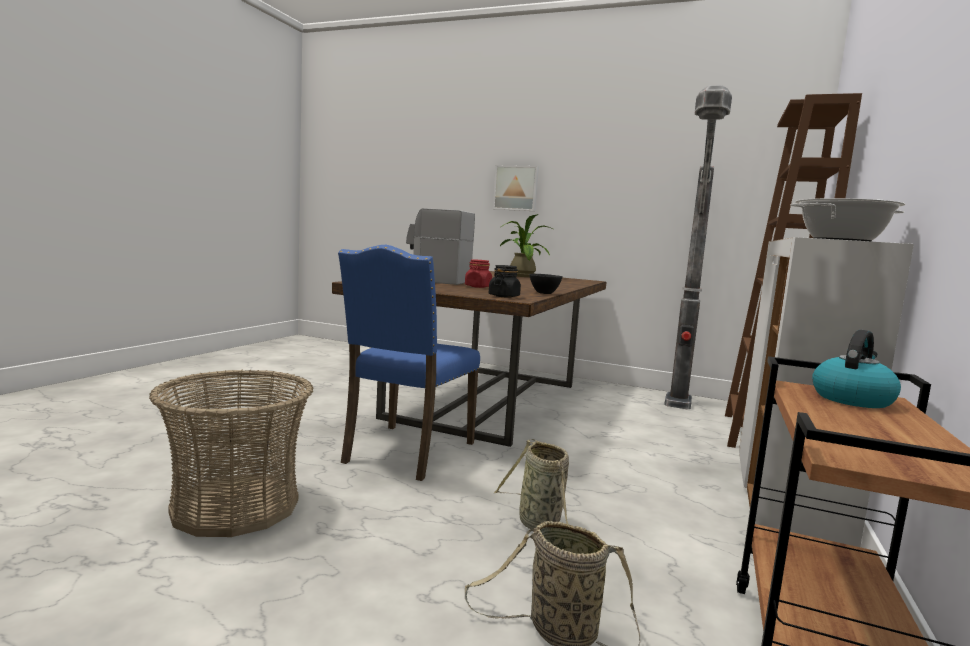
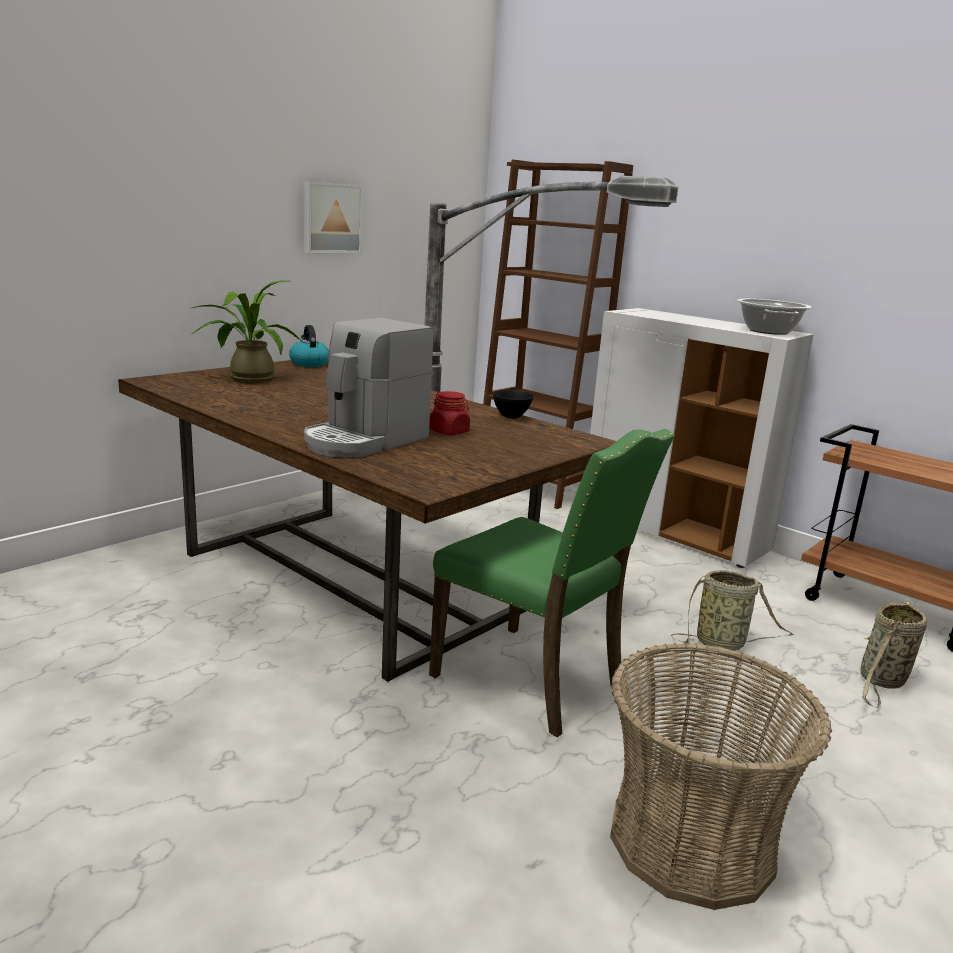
camera: 70 degrees left, 10 degrees up
blue chair [338,245,480,481] -> green chair [429,429,675,737]
black jar [489,265,521,298] -> none
picture [493,165,539,211] -> picture moved to [303,181,362,253]
kettle [812,330,901,408] -> kettle moved to [289,325,329,367]

